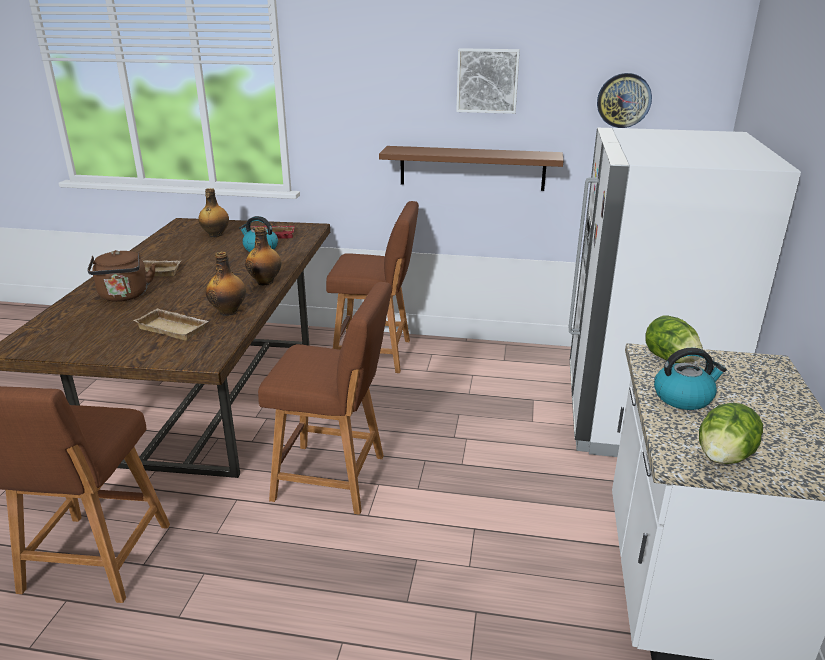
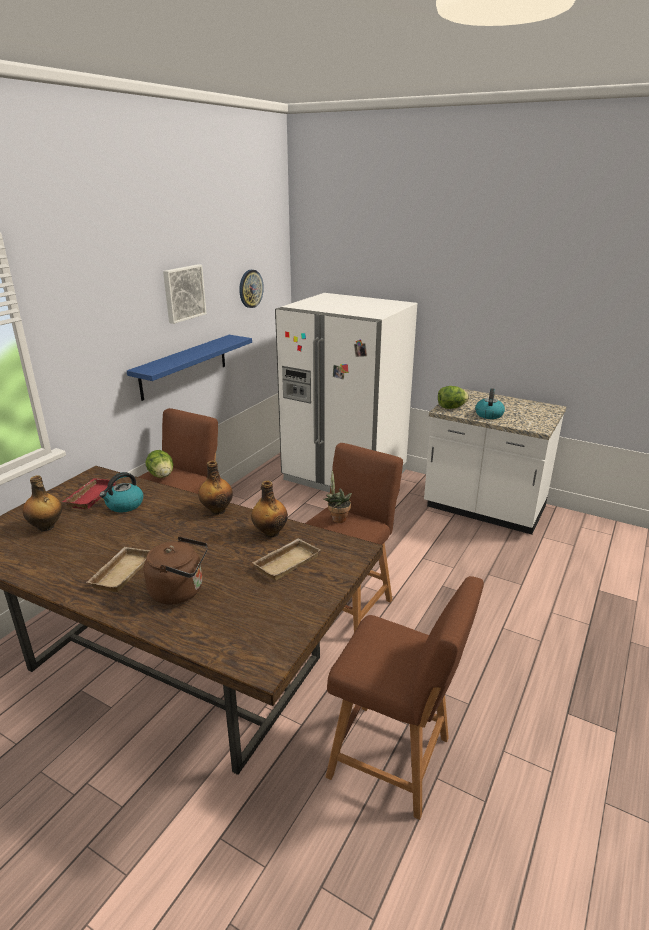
camera: 70 degrees left, 0 degrees up
brown shelf [379,146,564,191] -> blue shelf [127,335,252,401]
lettuce [699,403,763,464] -> lettuce moved to [145,450,173,478]
none -> potted plant [323,470,352,523]

